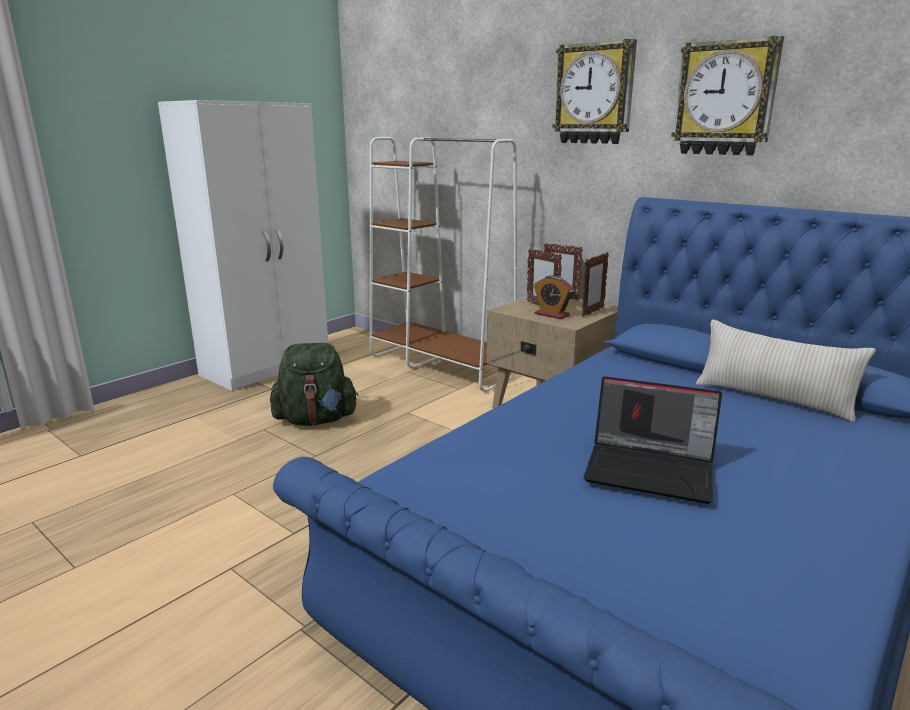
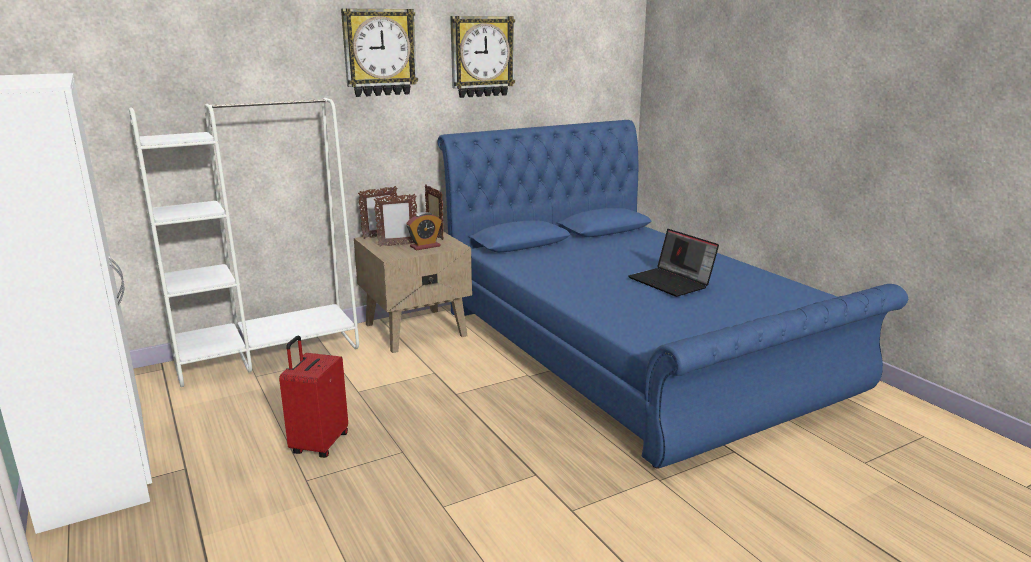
camera: 70 degrees left, 0 degrees up
green backpack [270,343,358,426] -> red suitcase [279,336,348,458]
brown clothes rack [370,137,517,392] -> white clothes rack [129,98,359,387]
laptop [583,376,722,504] -> laptop turned 105 degrees clockwise [628,229,719,297]
beige pillow [696,320,876,422] -> none

